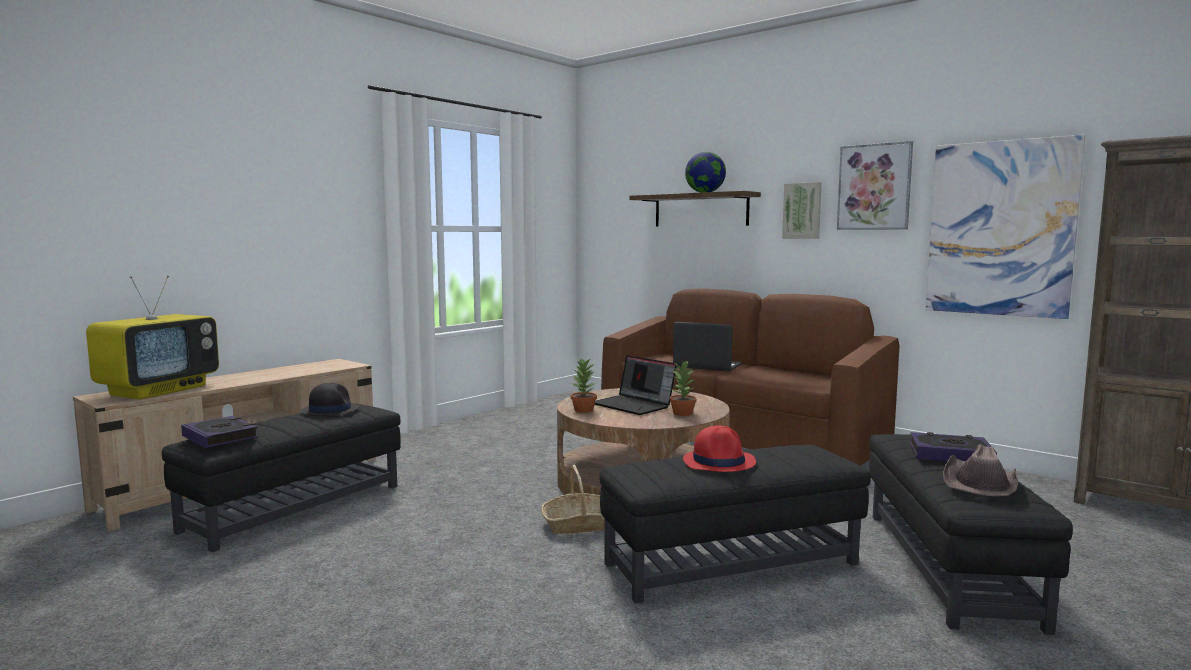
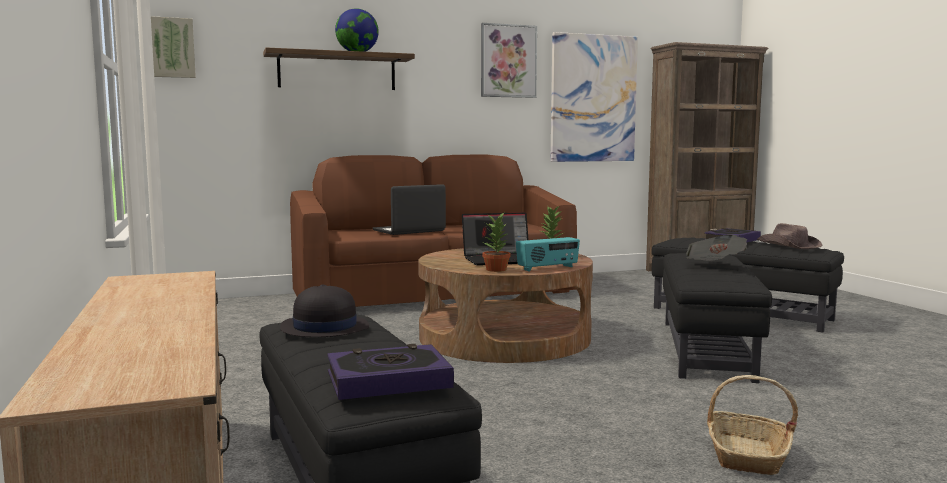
camera: 60 degrees left, 0 degrees up
television [86,275,219,399] -> none
basket [541,465,604,534] -> basket moved to [707,375,798,475]
red hat [683,426,756,472] -> newspaper [686,235,747,261]
picture [782,182,822,239] -> picture moved to [151,16,196,78]
none -> radio [516,237,580,272]

